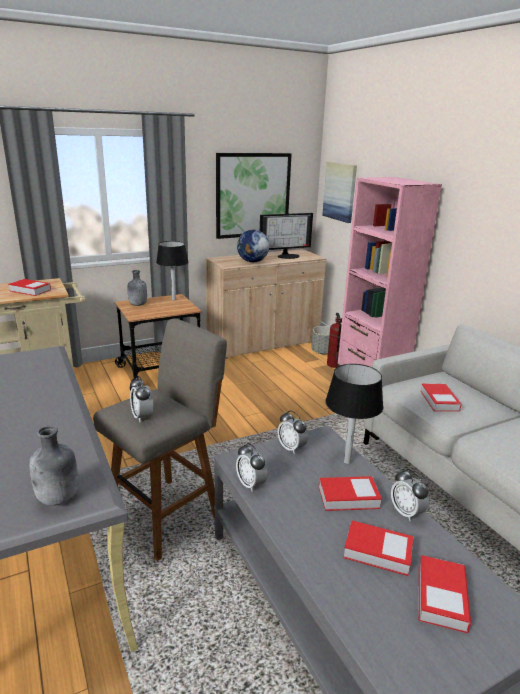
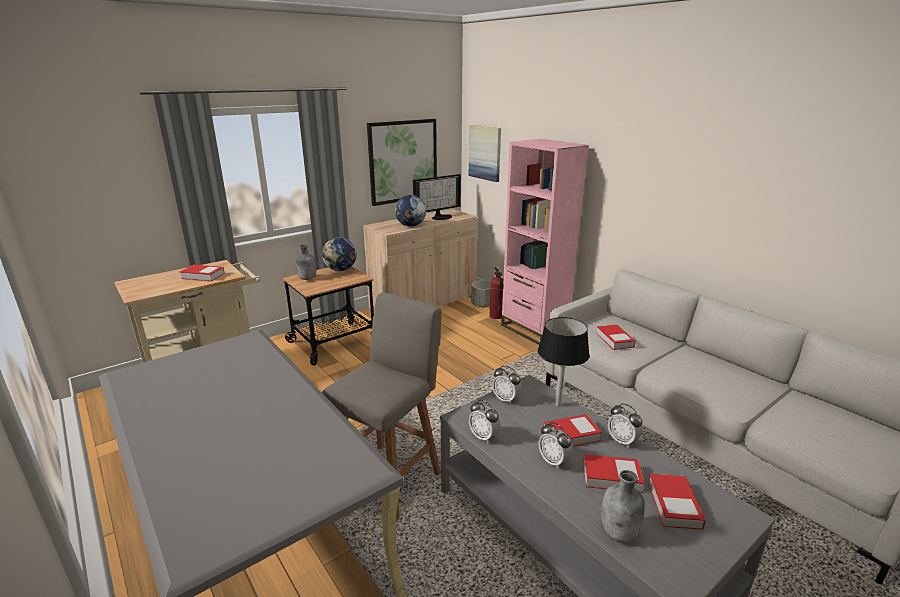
camera: 10 degrees left, 0 degrees up
grey bottle [29,426,78,506] -> grey bottle moved to [601,470,645,542]
alarm clock [130,376,153,423] -> alarm clock moved to [538,422,573,469]
black table lamp [156,241,189,300] -> globe [322,237,357,271]

